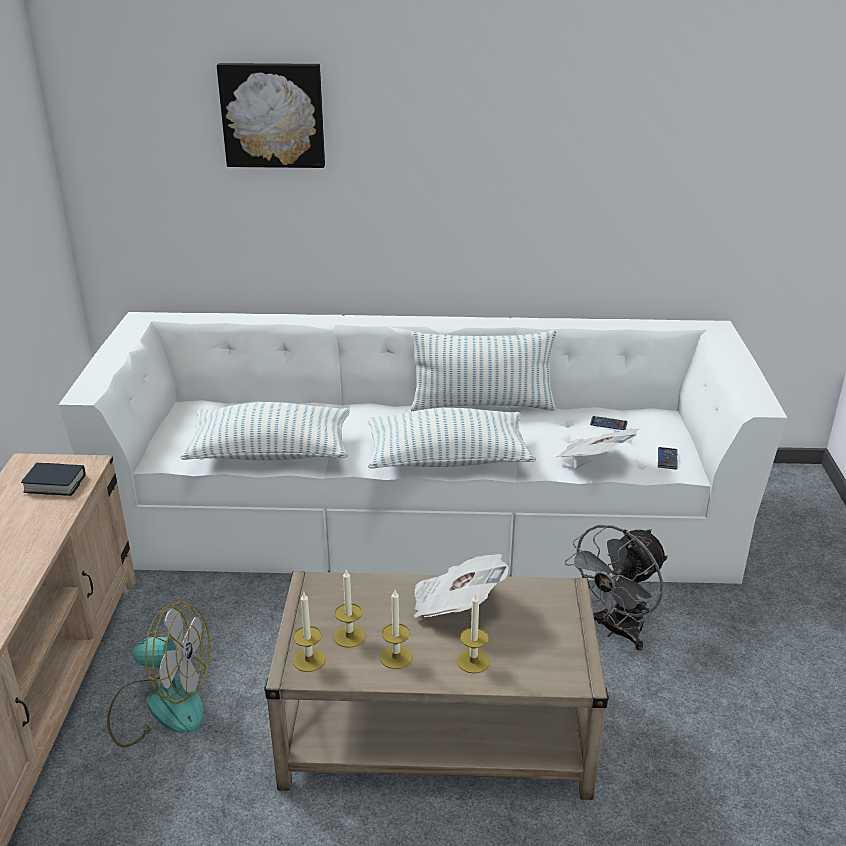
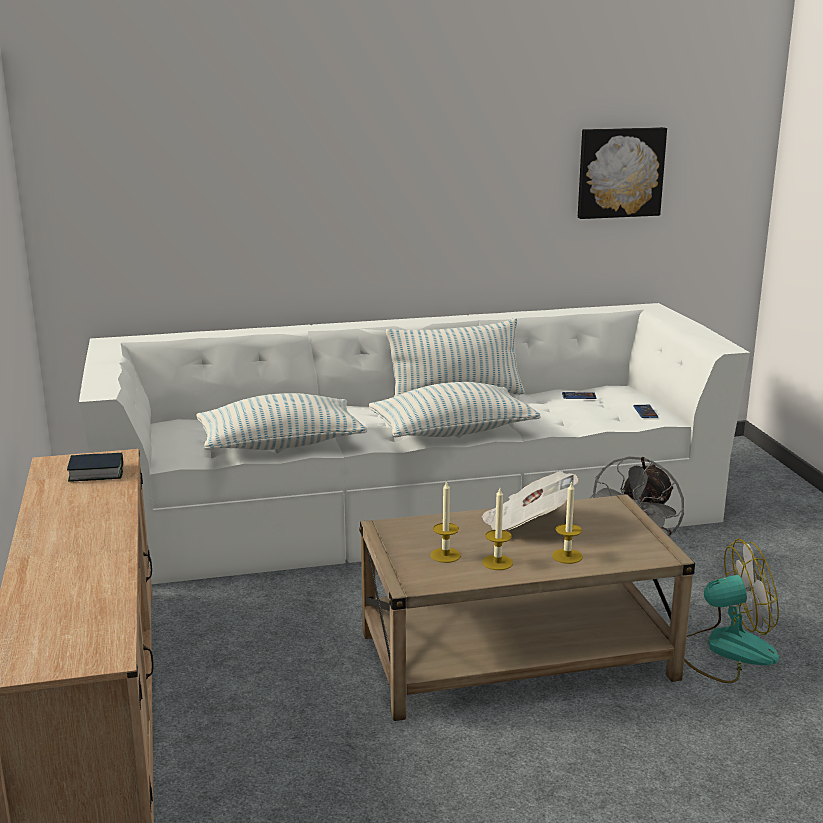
camera: 15 degrees left, 10 degrees down
fan [107,600,210,747] -> fan moved to [684,539,779,683]
picture [217,63,325,168] -> picture moved to [578,127,667,219]
candle [293,593,326,672] -> none
newspaper [557,429,639,458] -> none

